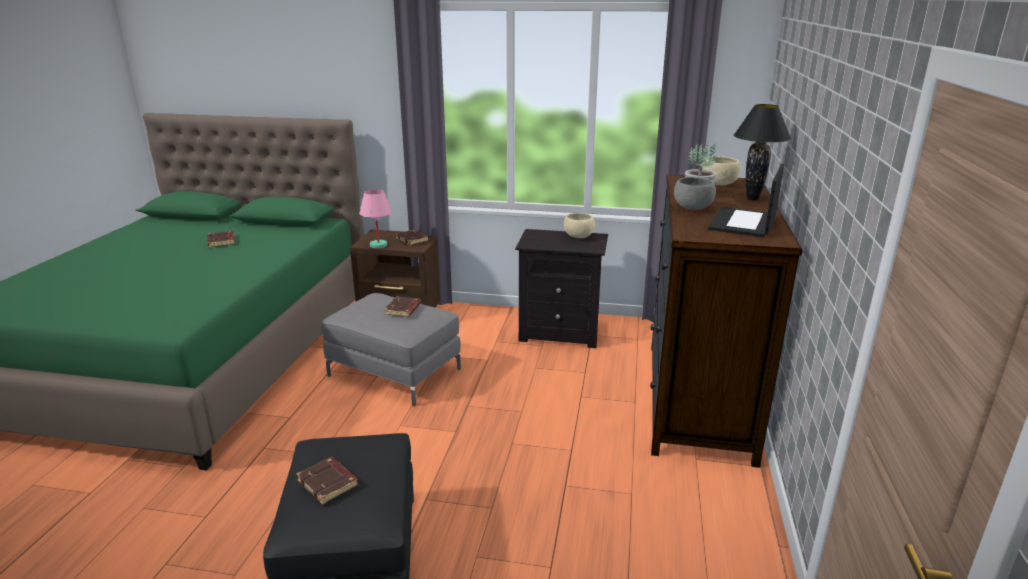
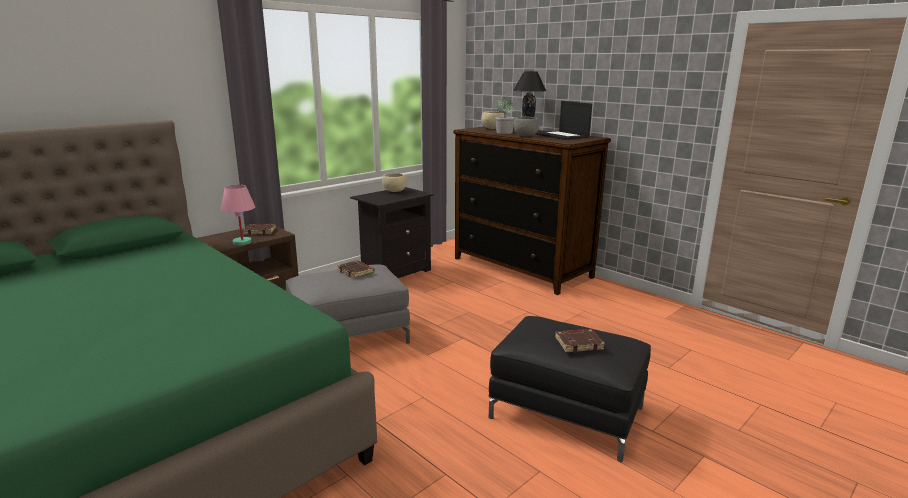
camera: 55 degrees left, 5 degrees down
brown book [207,231,236,248] -> none

